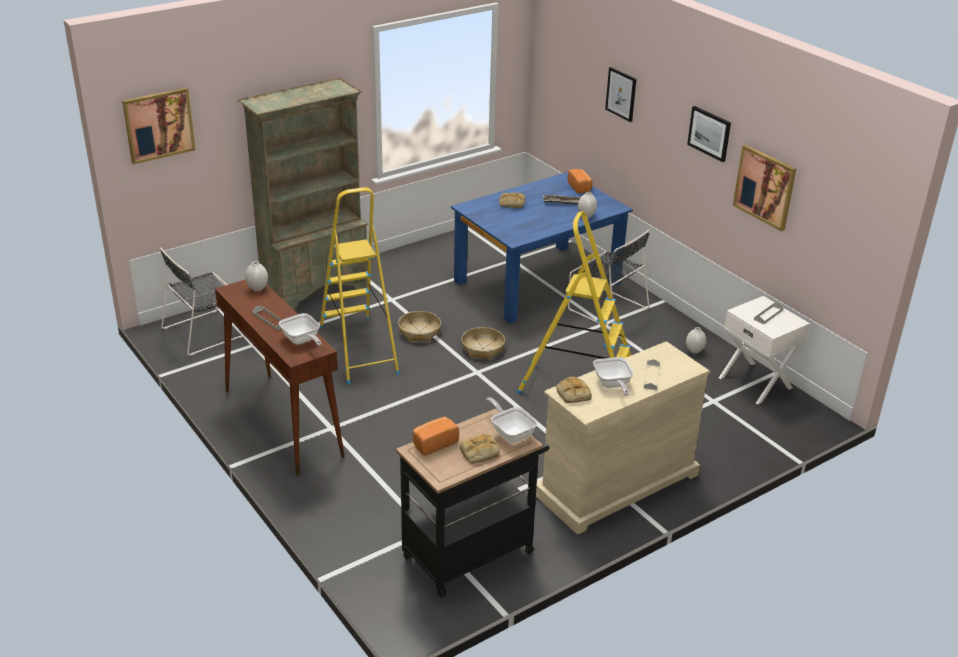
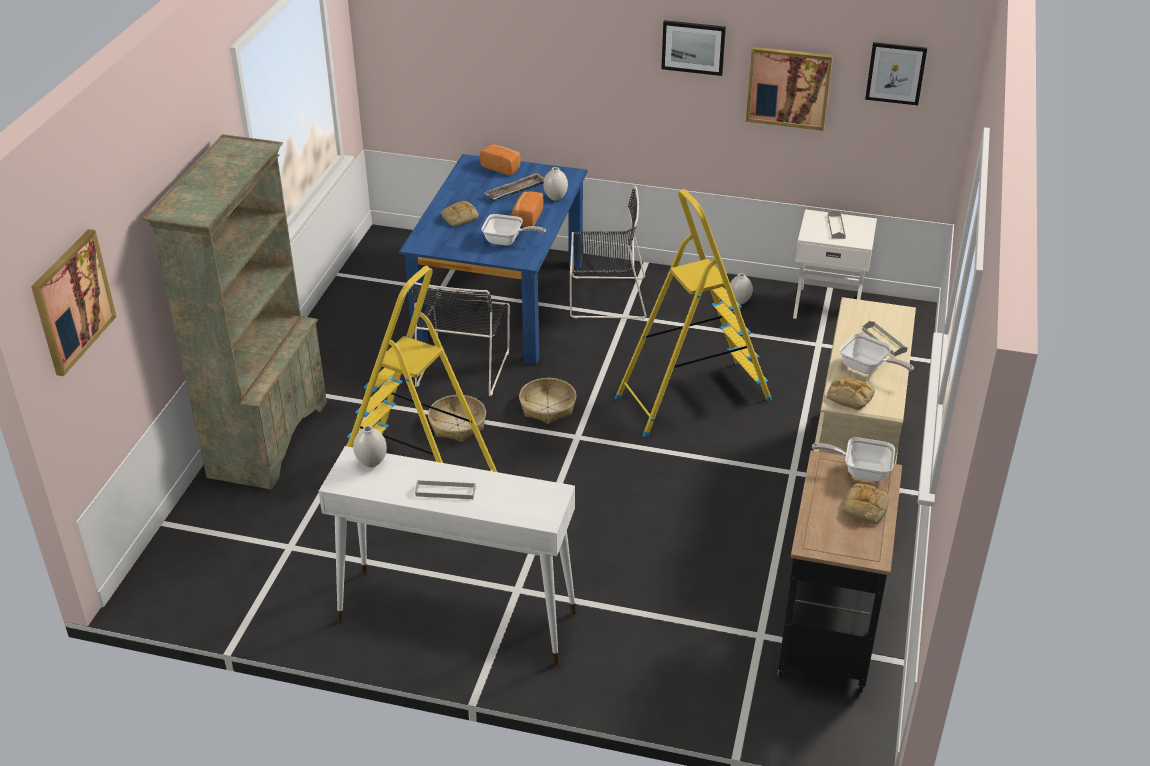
camera: 40 degrees left, 5 degrees up
black chair [160,247,244,355] -> black chair moved to [411,282,510,396]
brown console table [215,280,345,476] -> white console table [319,446,576,666]
frying pan [279,313,322,346] -> frying pan moved to [481,214,546,246]
bread [413,417,459,456] -> bread moved to [512,191,543,227]
picture [605,67,636,122] -> picture moved to [865,42,927,105]

